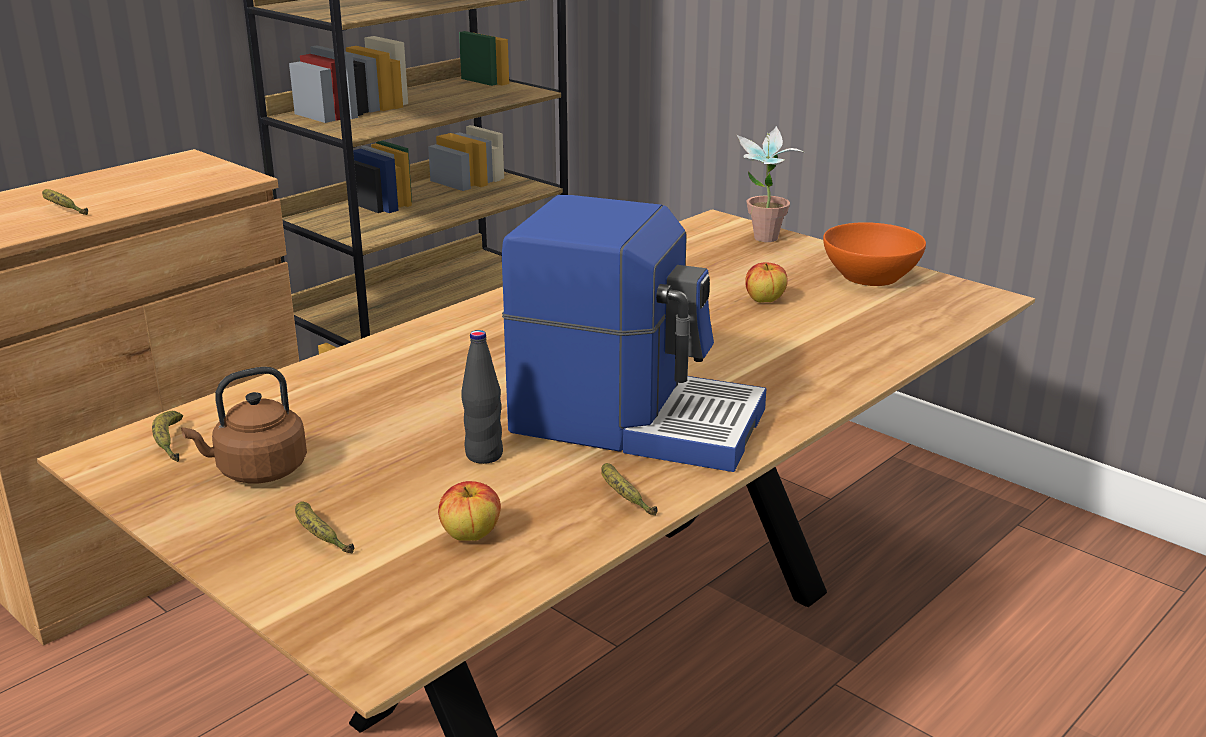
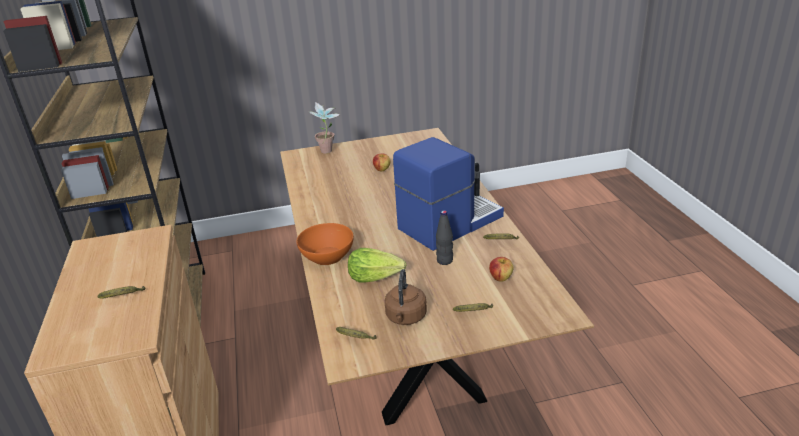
camera: 55 degrees left, 5 degrees up
orange bowl [823,222,926,286] -> orange bowl moved to [296,223,354,265]
none -> lettuce [348,248,406,283]

